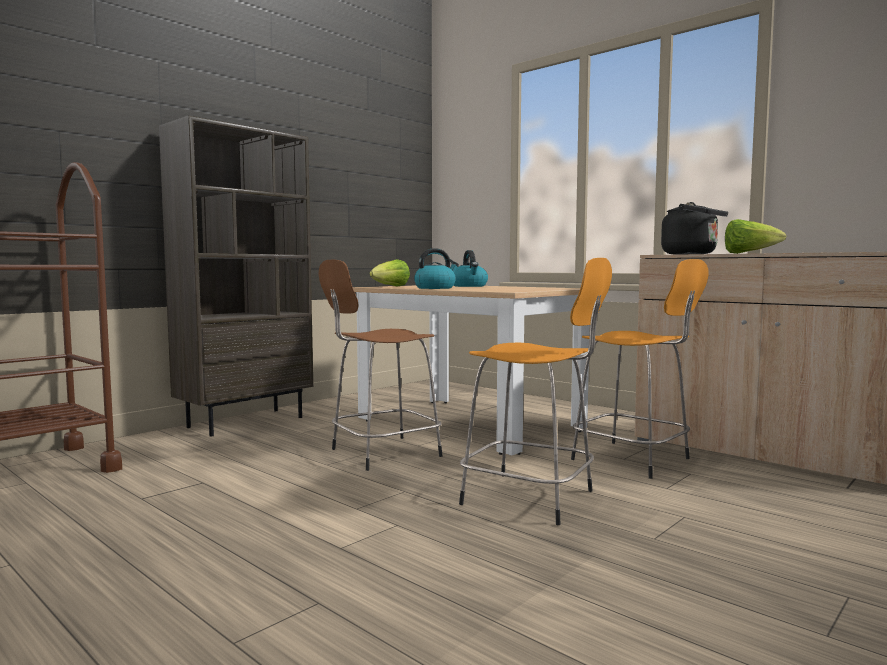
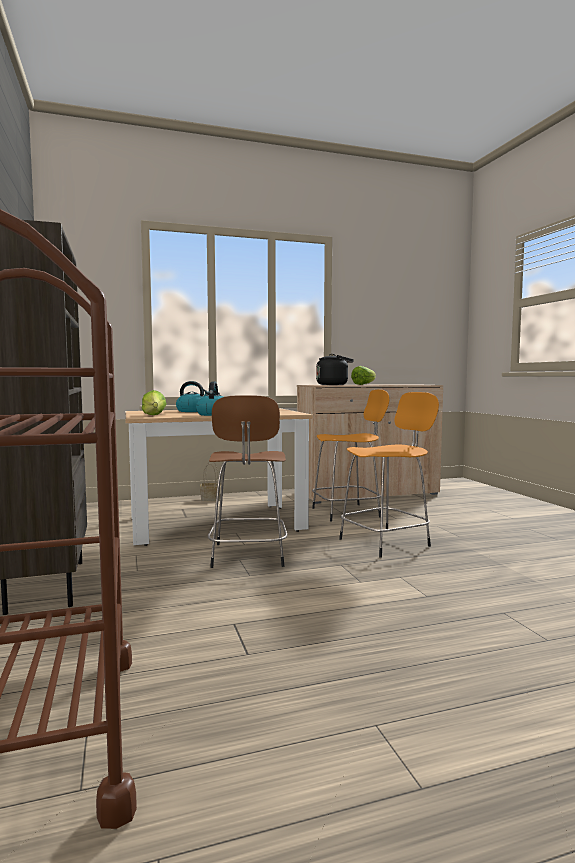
camera: 60 degrees left, 0 degrees up
none -> basket [200,462,221,501]

